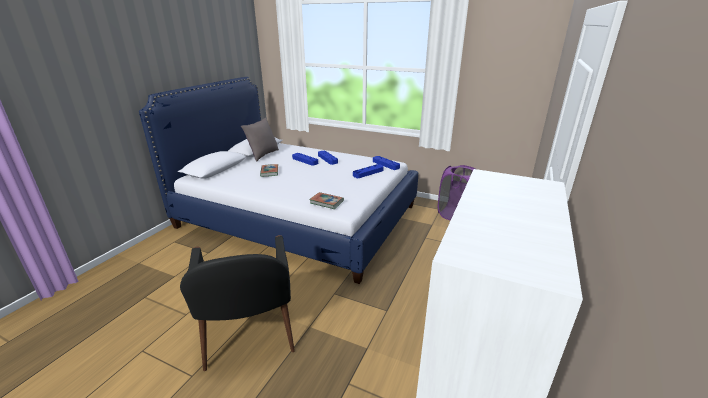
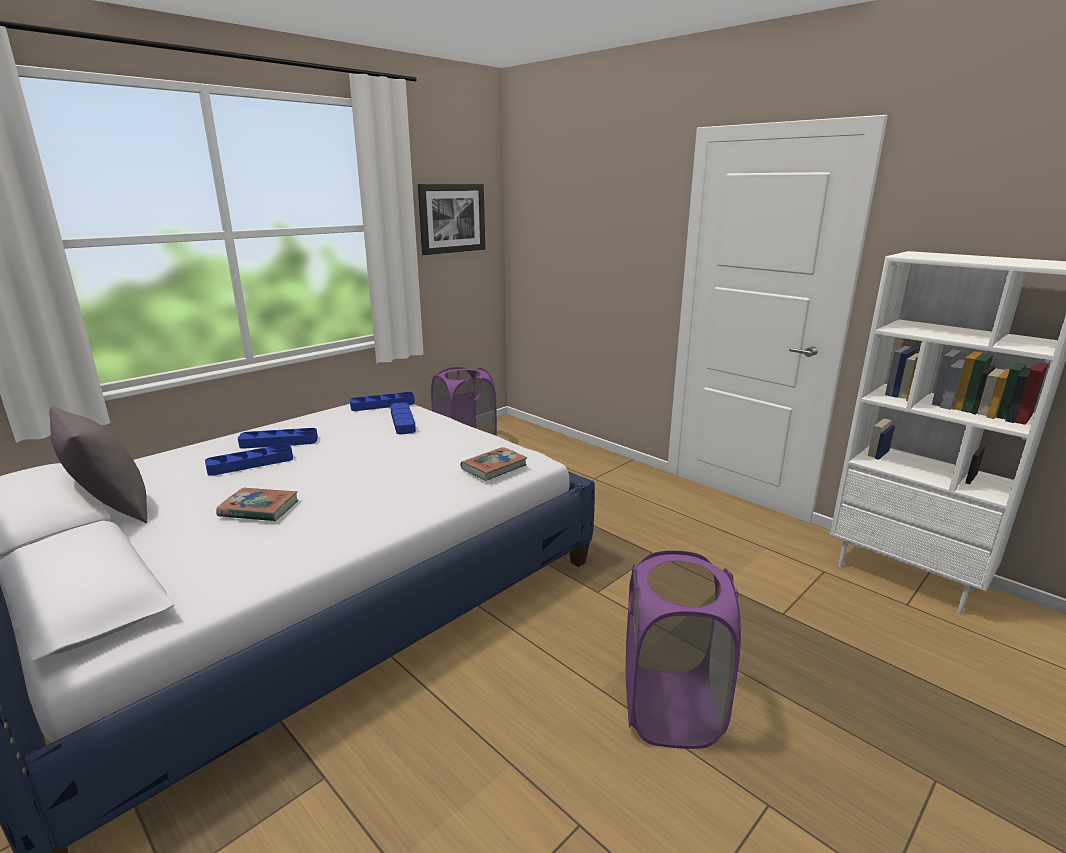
camera: 70 degrees left, 5 degrees down
black armchair [180,235,295,371] -> purple laundry basket [626,550,741,749]
none -> picture [418,184,485,255]

